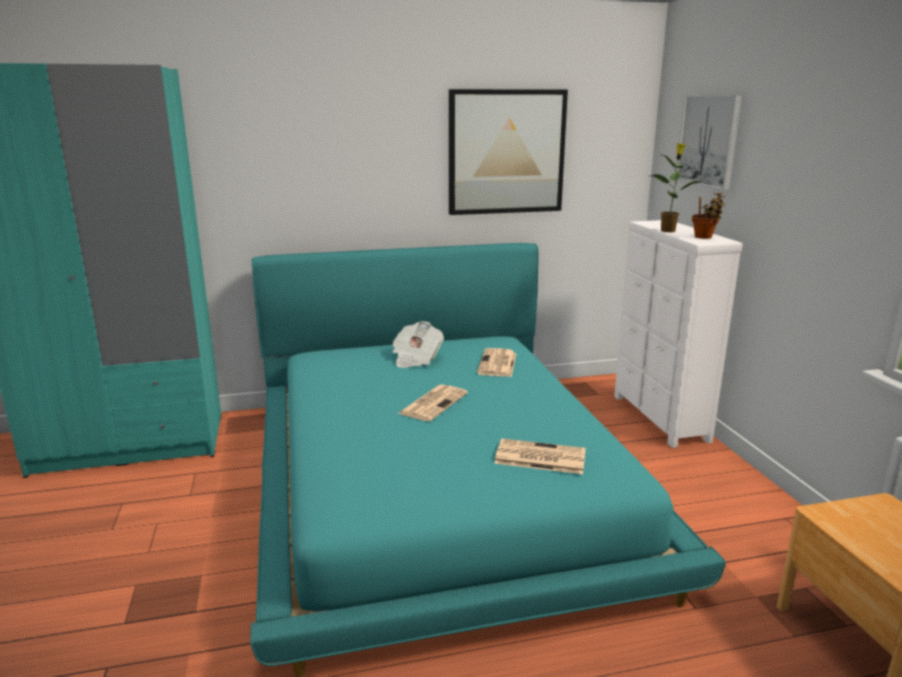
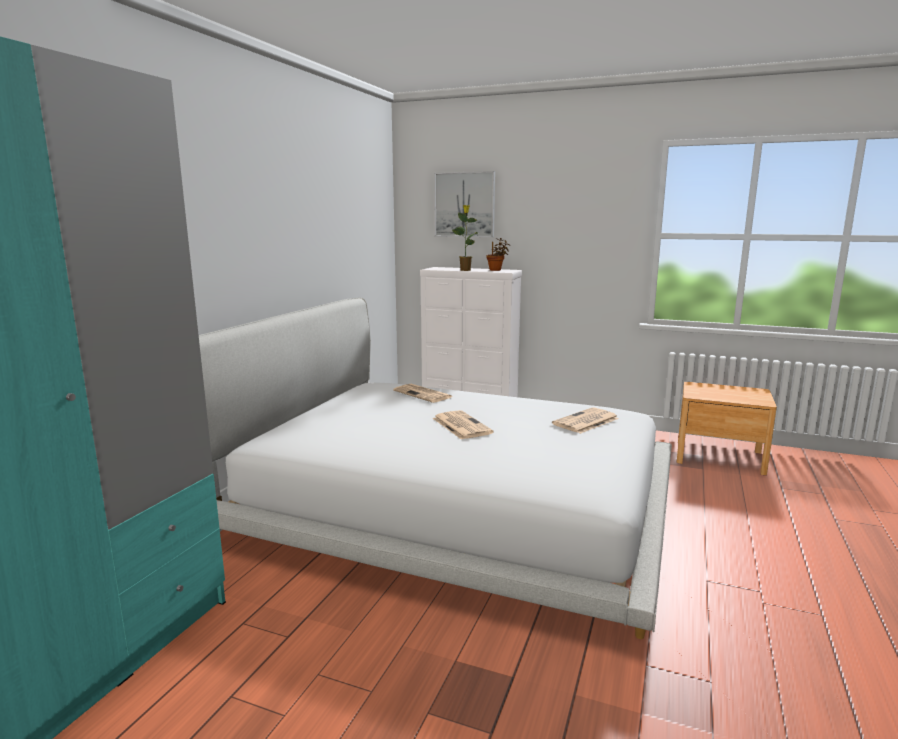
camera: 55 degrees left, 5 degrees down
turquoise bed [250,243,726,677] -> white bed [199,298,672,639]
newspaper [392,321,444,368] -> none
picture [449,89,568,215] -> none

